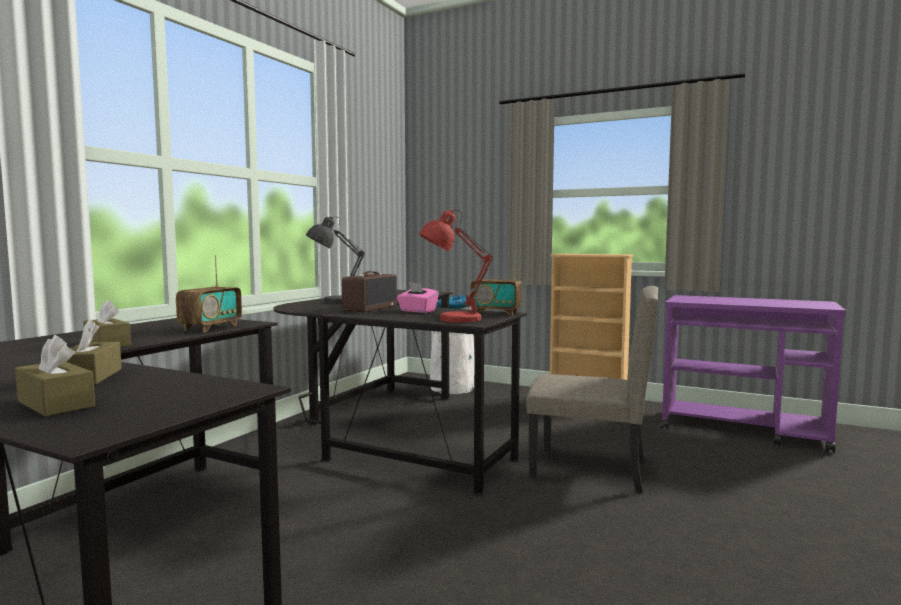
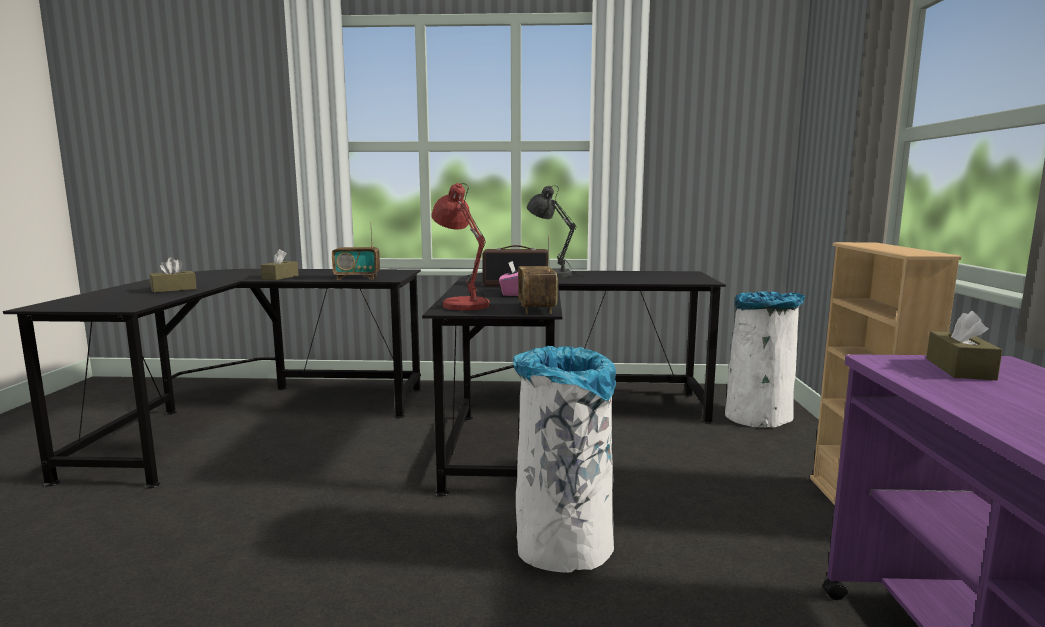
camera: 65 degrees right, 5 degrees up
brown tissue box [15,335,95,417] -> brown tissue box moved to [926,311,1002,381]
beige chair [526,286,658,493] -> white trash can [513,346,616,573]

